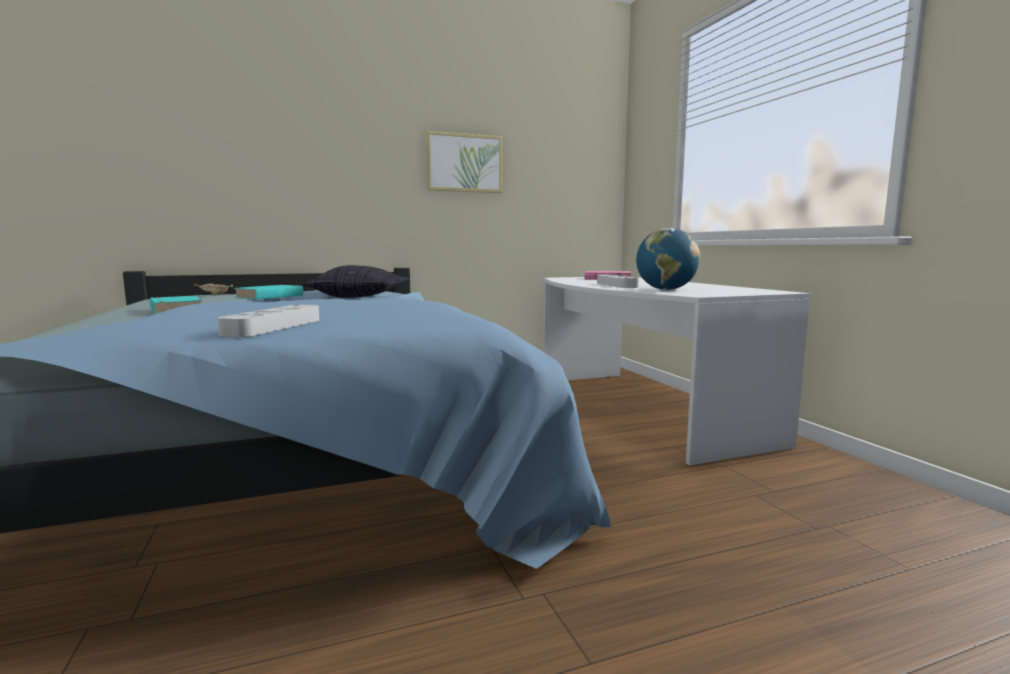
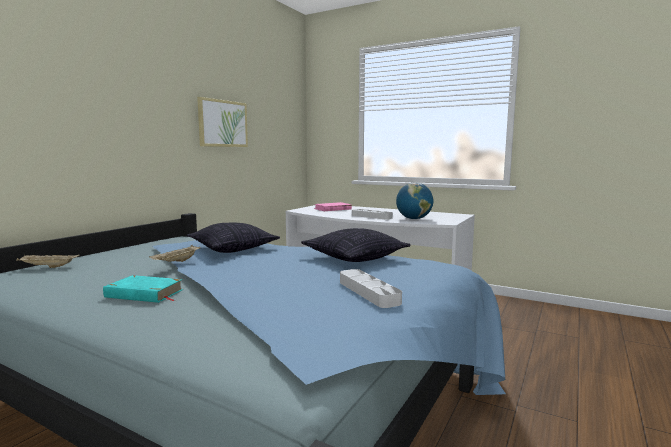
camera: 40 degrees left, 0 degrees up
turquoise book [234,285,307,300] -> beige tray [149,245,201,262]
none -> pillow [301,228,411,262]

